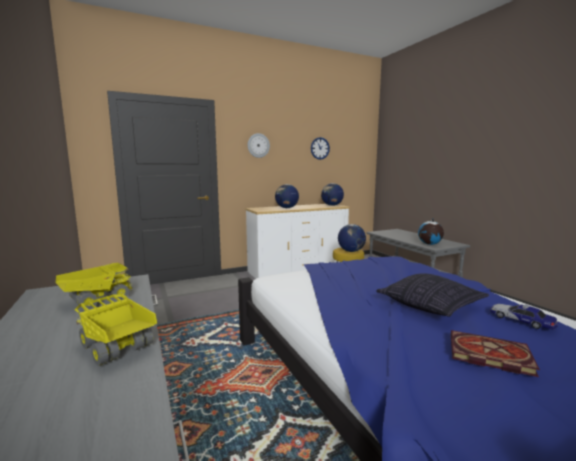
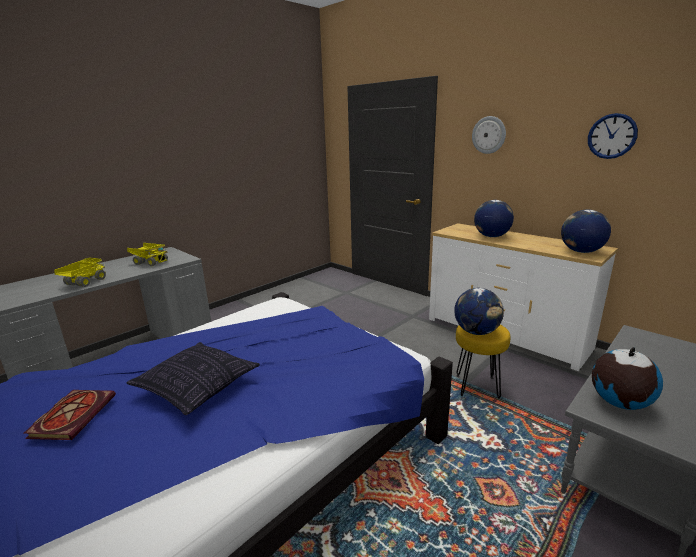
camera: 70 degrees right, 10 degrees up
toy car [490,304,558,329] -> none

